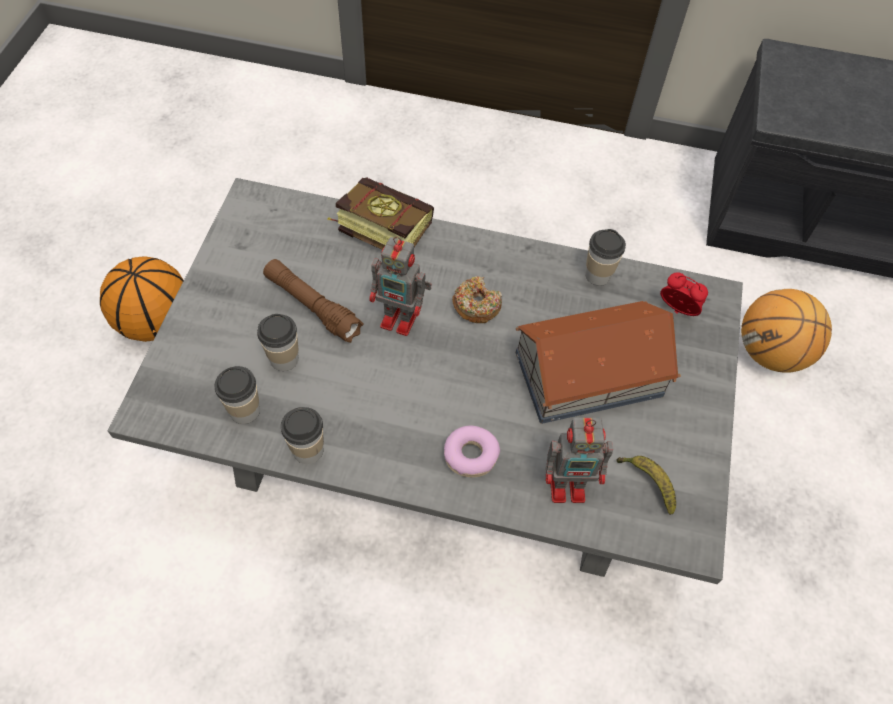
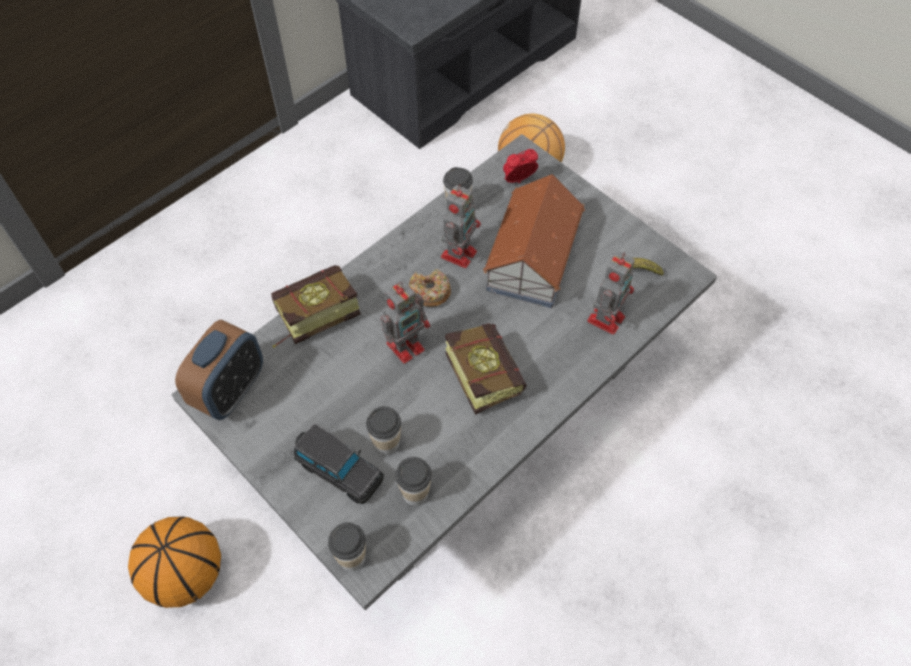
camera: 55 degrees left, 0 degrees up
brown flashlight [263,259,364,343] -> none
cup [281,407,324,464] -> cup moved to [328,522,366,571]
donut [444,426,500,477] -> none
none -> alarm clock [175,320,263,420]
none -> black toy car [294,423,384,504]
none -> toy robot [441,184,481,268]
none -> book [445,323,527,415]

